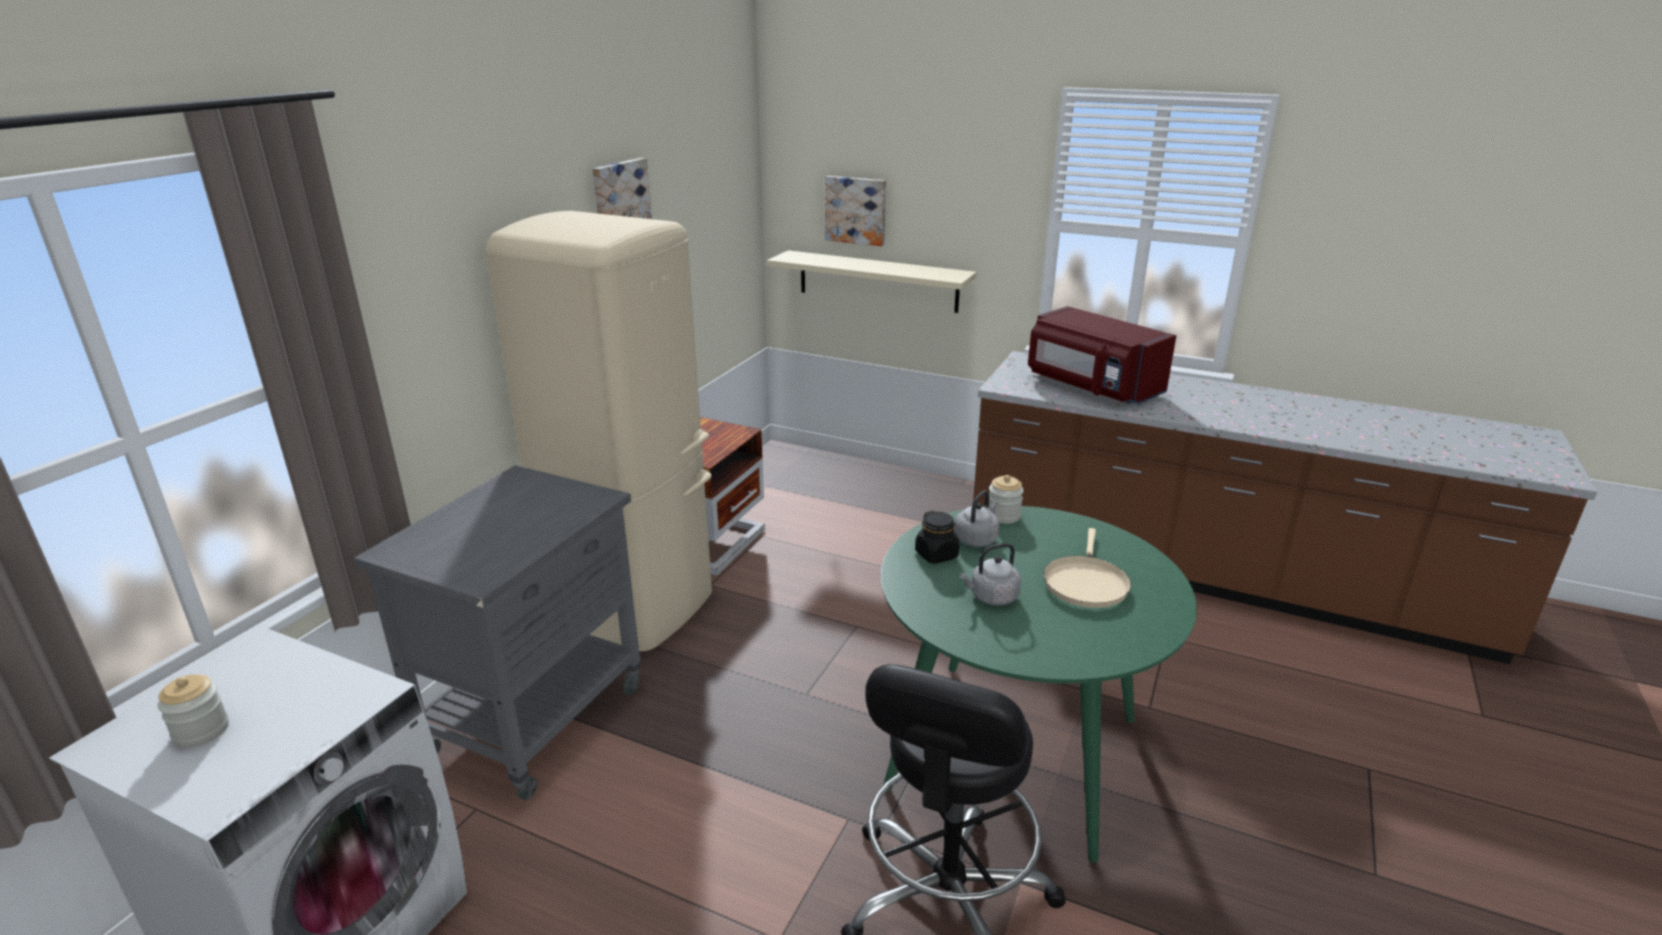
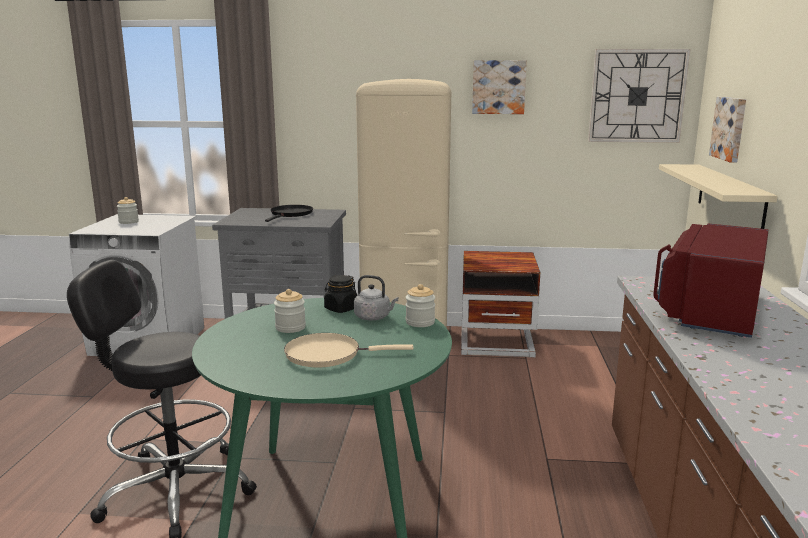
camera: 70 degrees right, 10 degrees down
grey kettle [960,543,1021,606] -> jar [274,289,306,333]
none -> black frying pan [265,205,313,222]
none -> wall clock [588,49,690,143]

